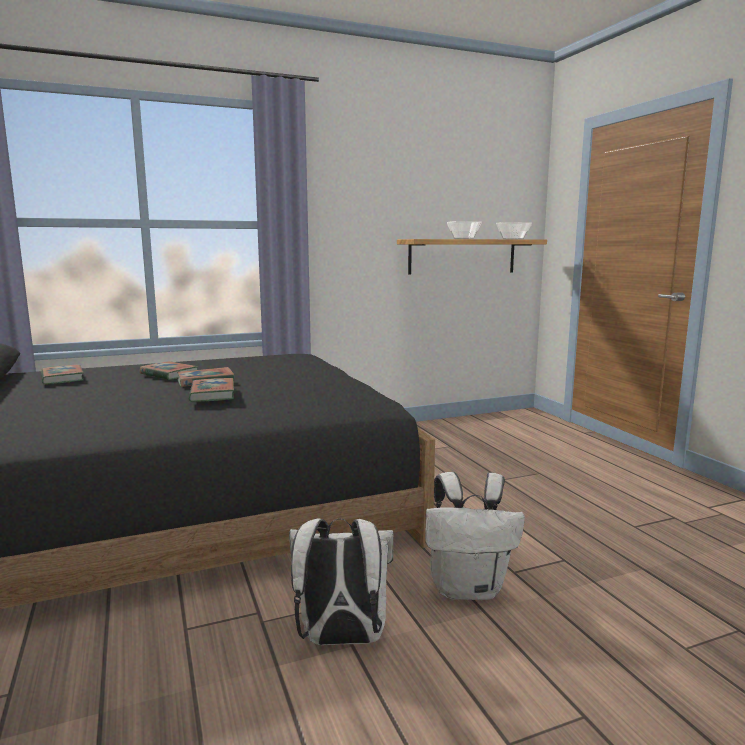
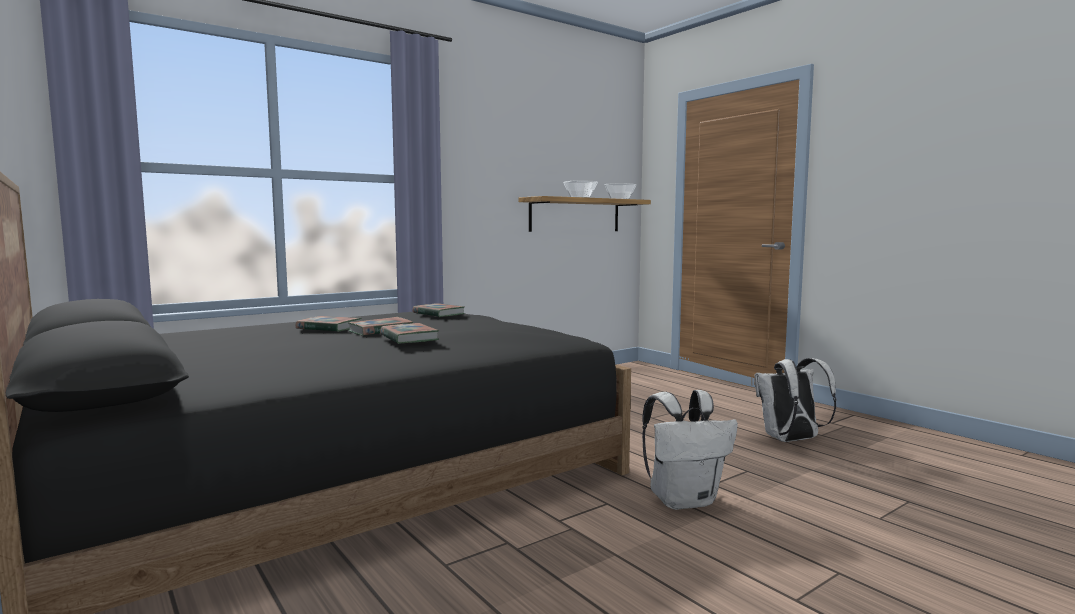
camera: 15 degrees left, 5 degrees down
book [41,365,84,385] -> book moved to [413,303,465,317]
white backpack [289,518,393,645] -> white backpack moved to [754,358,837,442]

